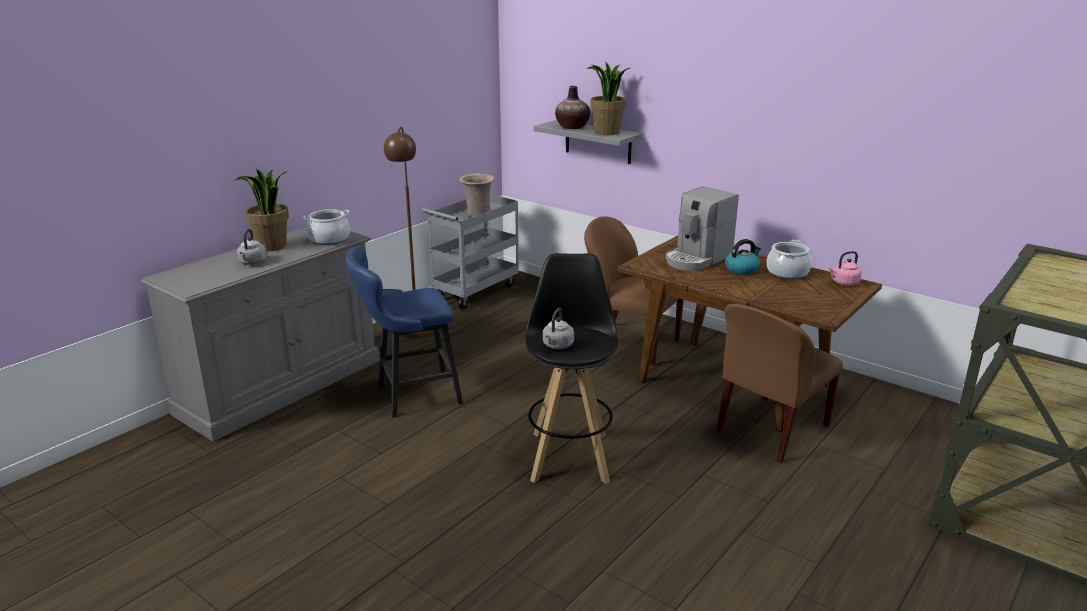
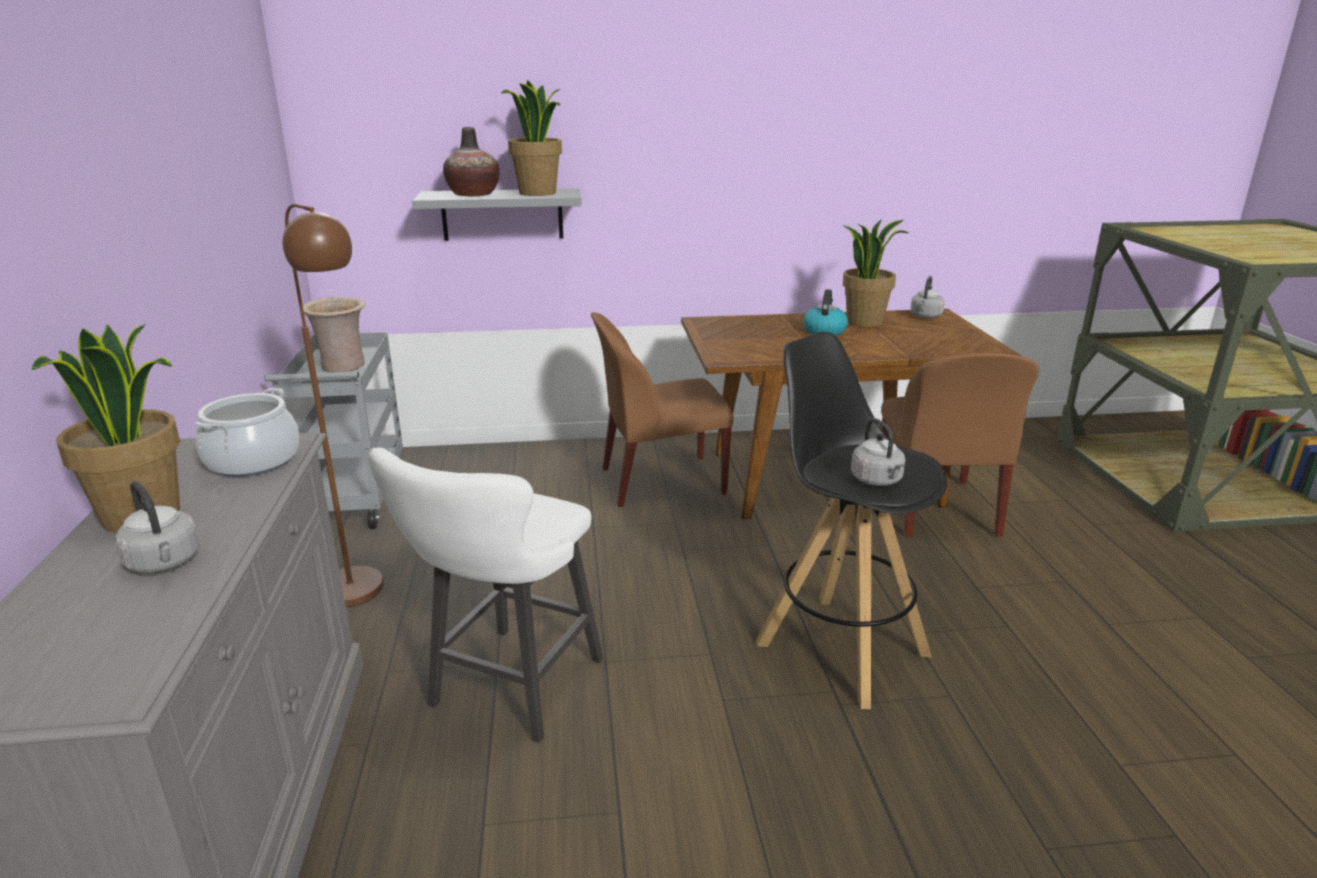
camera: 45 degrees left, 0 degrees up
blue stool [346,247,463,418] -> white stool [368,448,604,743]
coffee machine [666,186,739,271] -> none
cooking pot [767,240,812,279] -> potted plant [843,219,908,327]
pink kettle [828,251,862,286] -> grey kettle [910,276,945,318]

